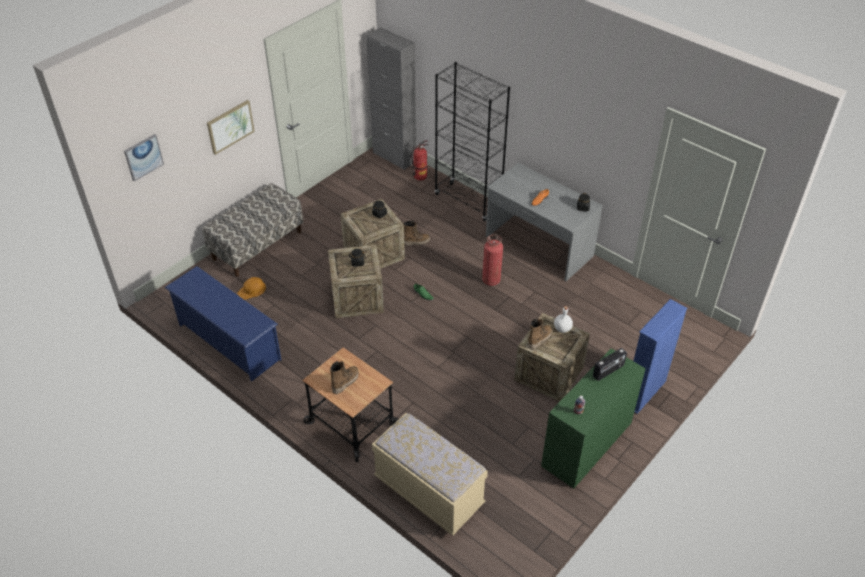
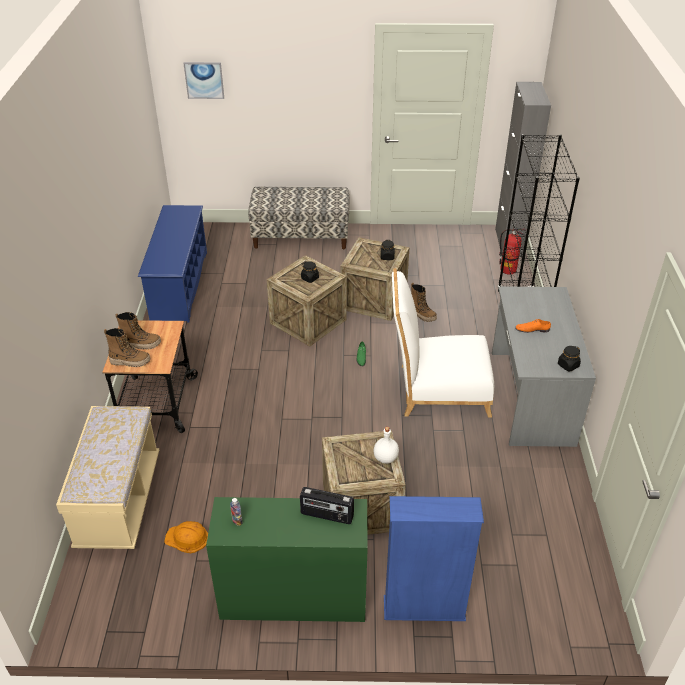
camera: 50 degrees right, 5 degrees down
picture [207,100,255,155] -> none
orange hard hat [237,277,266,300] -> orange hard hat moved to [164,521,208,553]
fire extinguisher [482,234,503,286] -> white chair [392,268,494,418]
boot [528,318,552,350] -> boot moved to [104,328,150,367]

